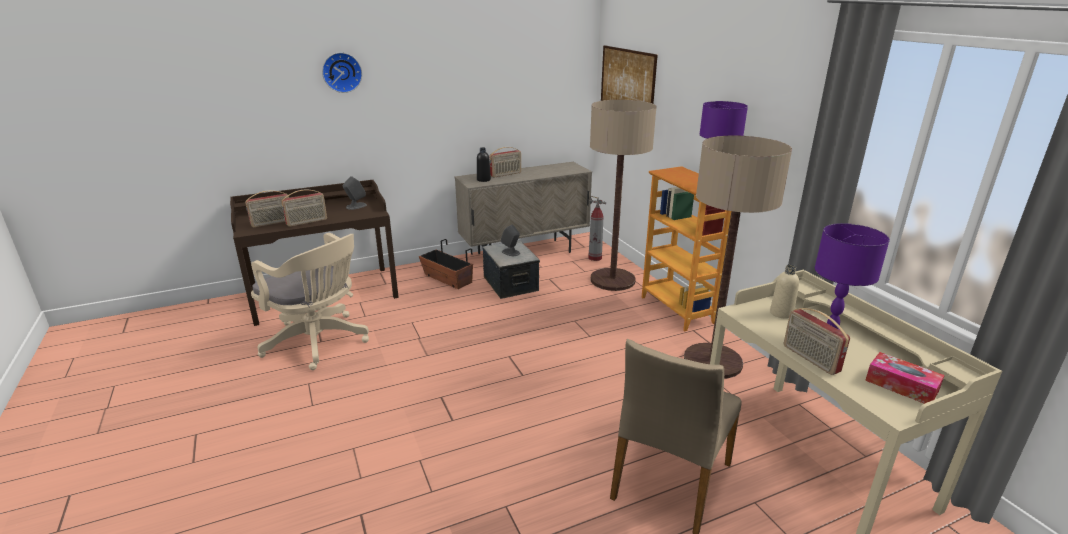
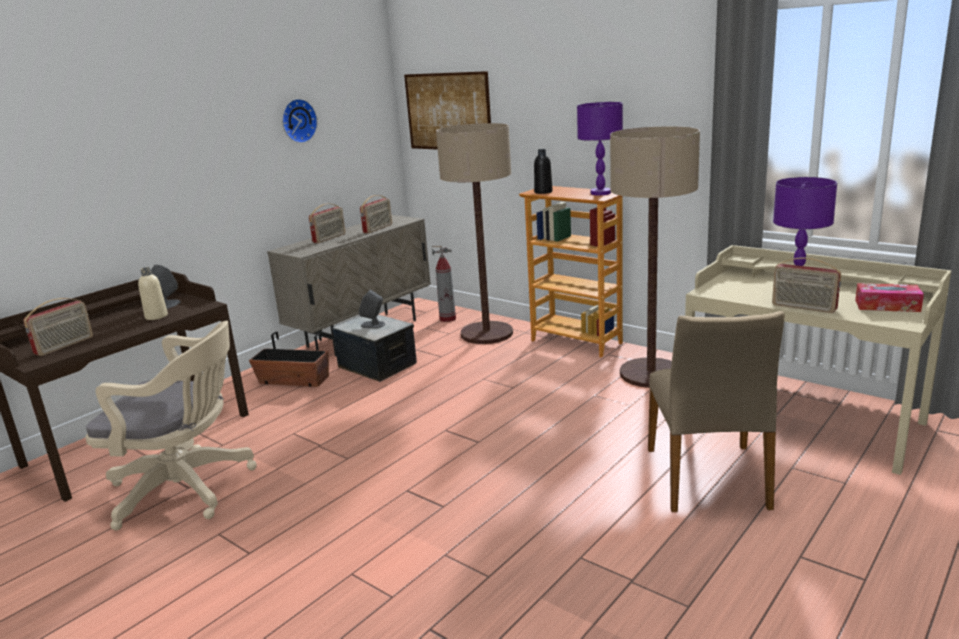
camera: 25 degrees left, 5 degrees down
radio [282,189,327,227] -> radio moved to [360,195,392,233]
wall clock [322,52,362,93] -> wall clock moved to [282,99,318,143]
black bottle [477,147,491,182] -> black bottle moved to [534,149,553,194]
beige bottle [770,265,799,319] -> beige bottle moved to [138,267,168,320]

